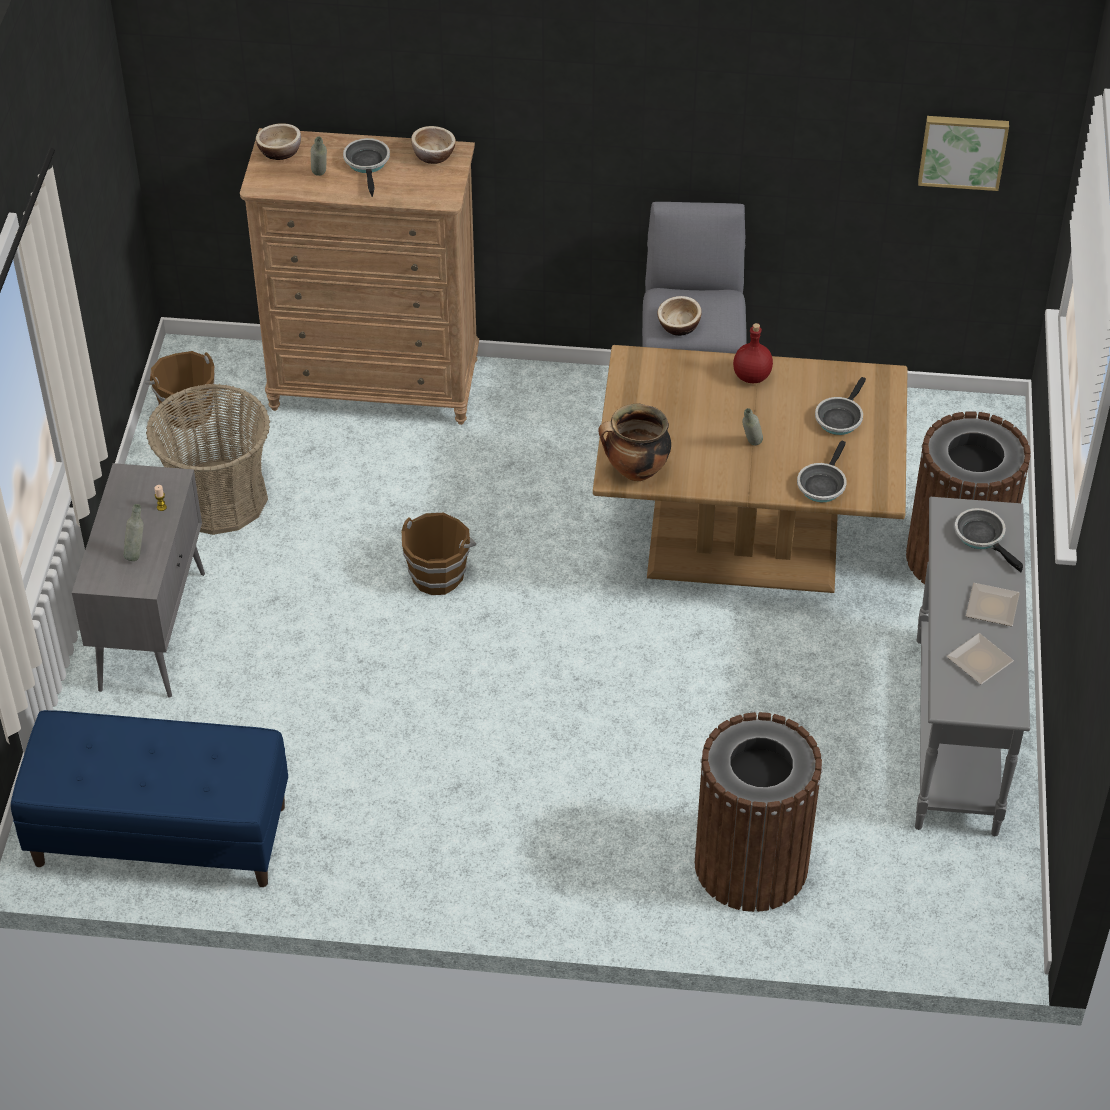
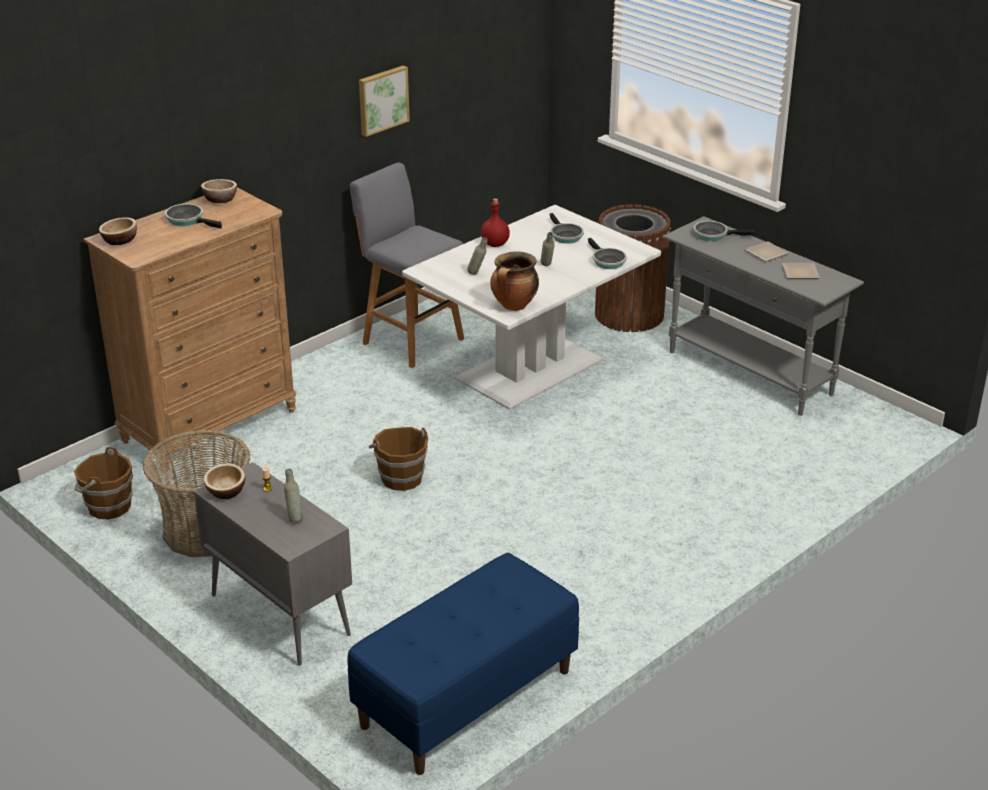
camera: 50 degrees left, 15 degrees down
grey bottle [311,136,327,176] -> grey bottle moved to [467,237,488,275]
brown dining table [593,345,908,593] -> white dining table [402,205,661,410]
bowl [657,296,702,336] -> bowl moved to [204,464,245,499]
brown trash can [695,712,822,912] -> none
picture [918,116,1009,191] -> picture moved to [359,65,410,137]

